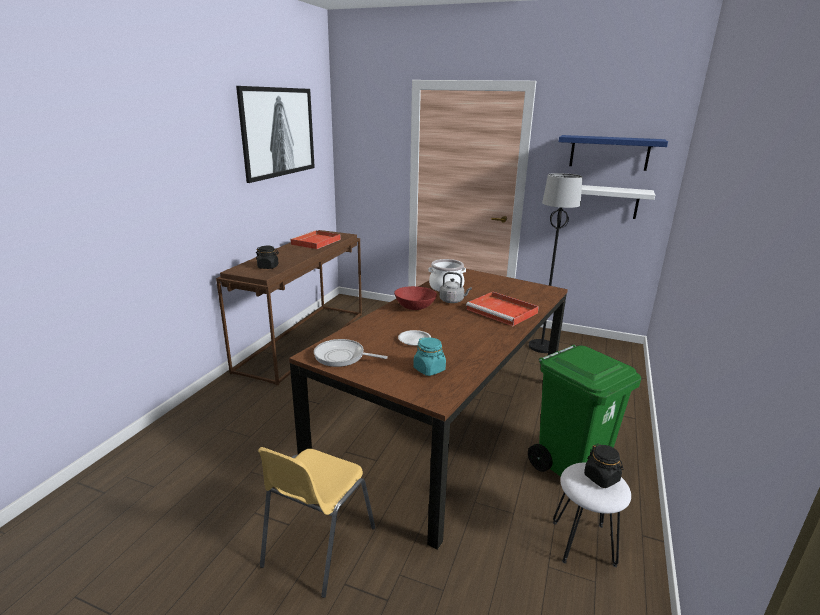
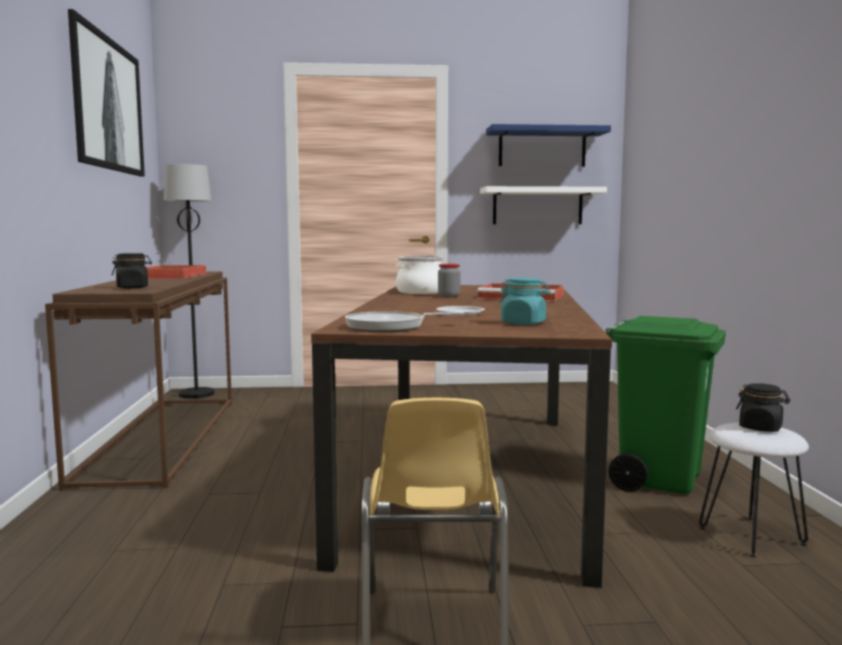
camera: 25 degrees left, 15 degrees down
red bowl [394,286,437,310] -> none
grey kettle [439,272,472,303] -> jar [438,264,460,297]
black floor lamp [529,173,582,353] -> black floor lamp moved to [164,164,214,399]

